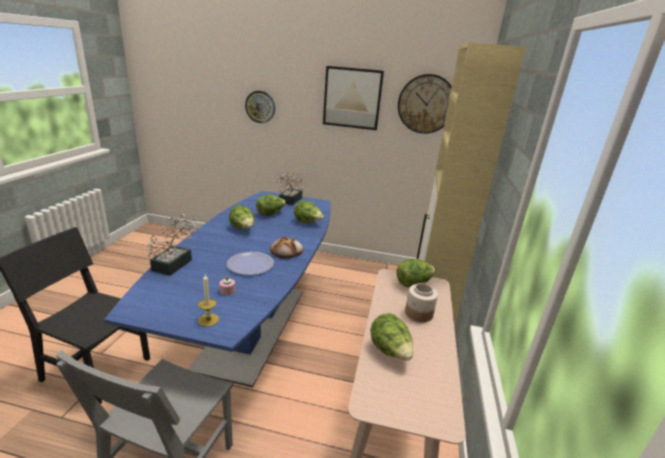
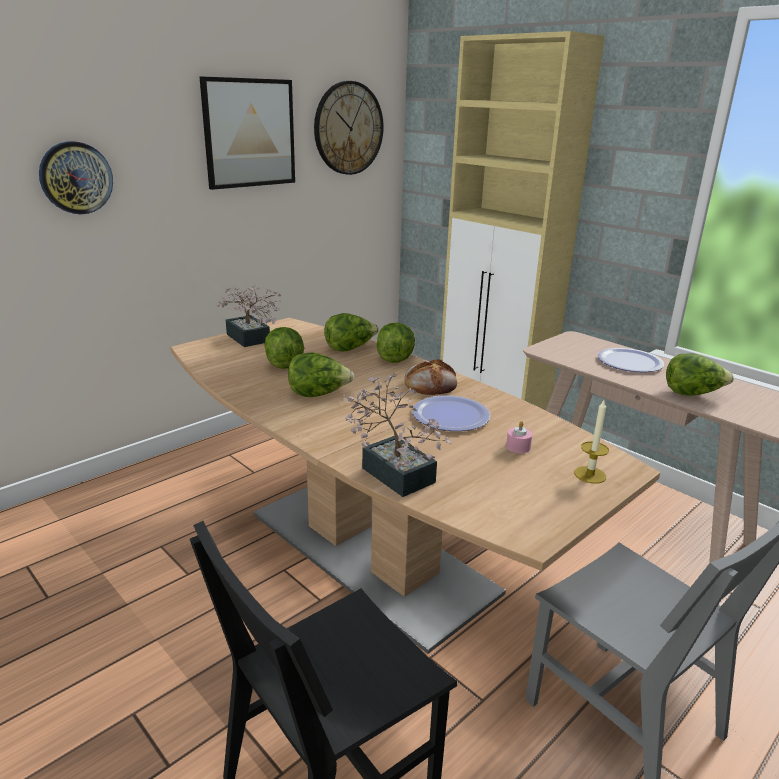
camera: 55 degrees left, 0 degrees up
blue dining table [104,191,331,388] -> brown dining table [171,318,660,654]
lettuce [396,259,436,288] -> lettuce moved to [376,323,415,363]
jar [405,283,438,322] -> plate [598,348,664,372]

